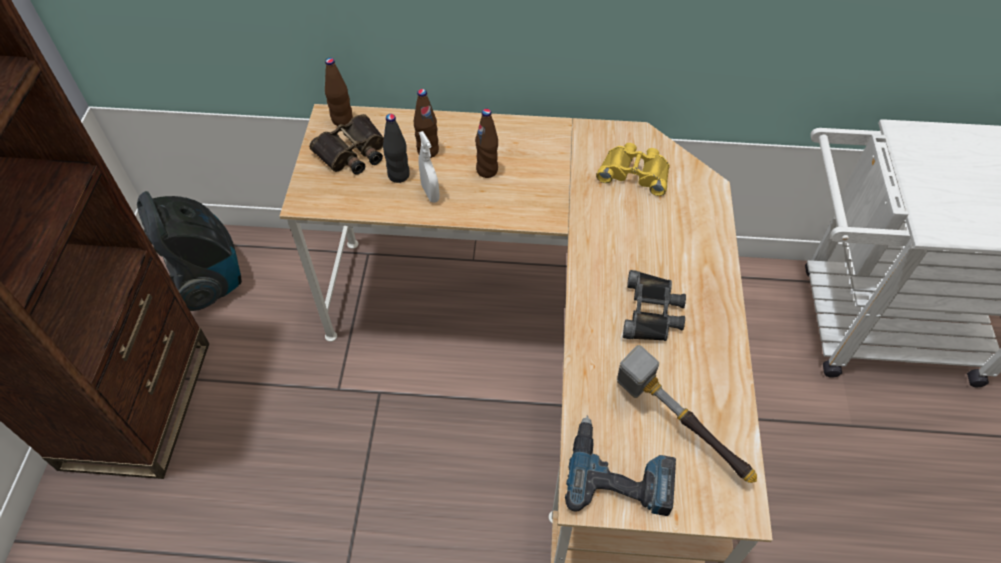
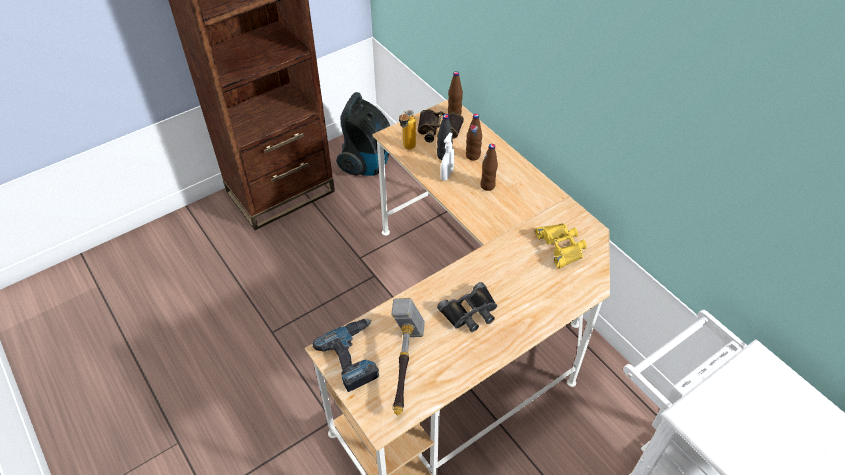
camera: 50 degrees right, 5 degrees down
none -> bottle [399,110,416,149]

